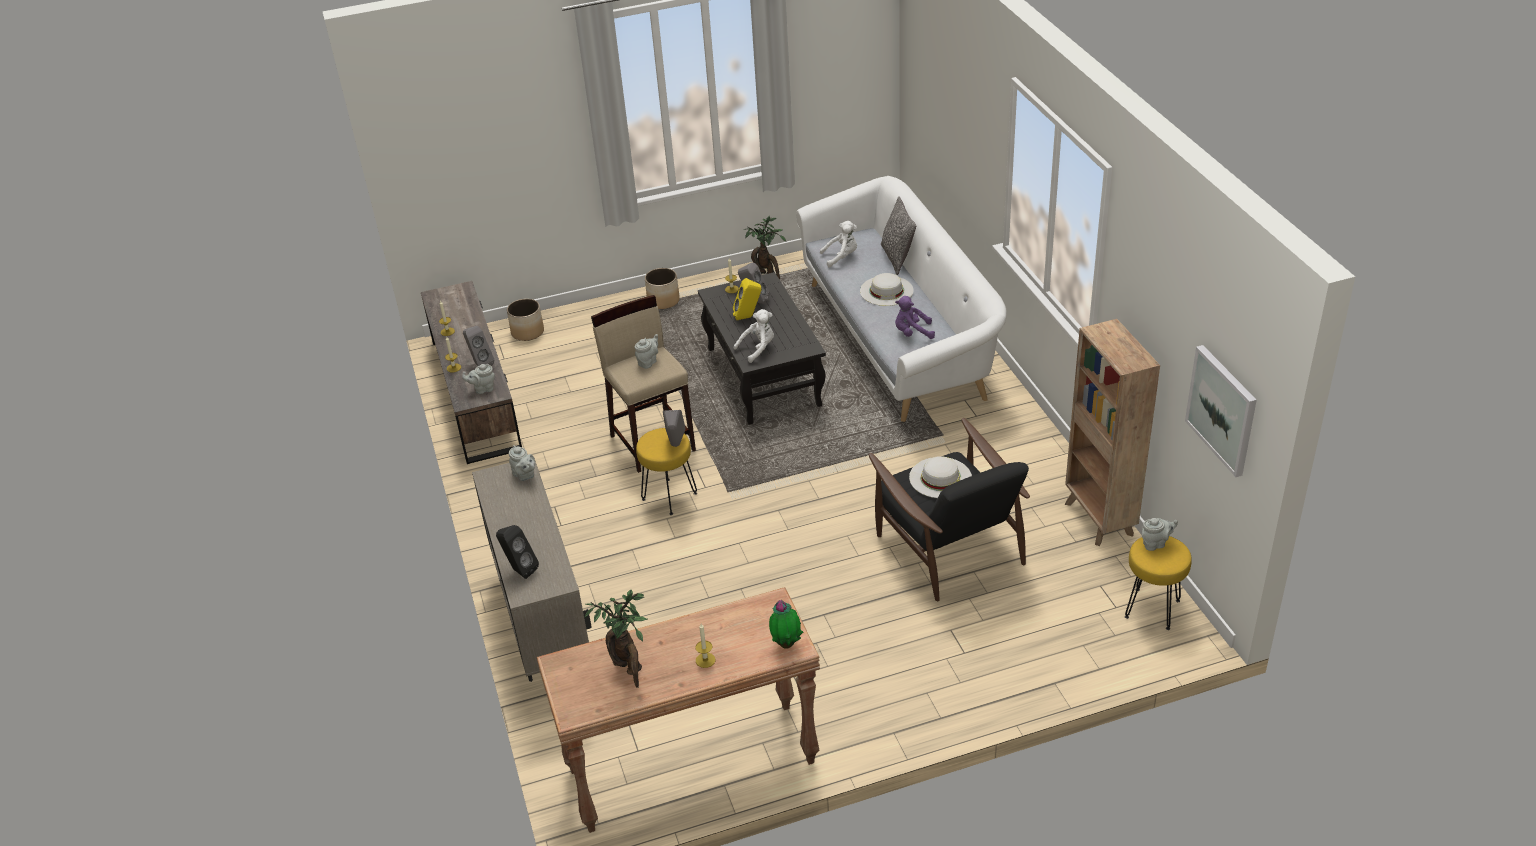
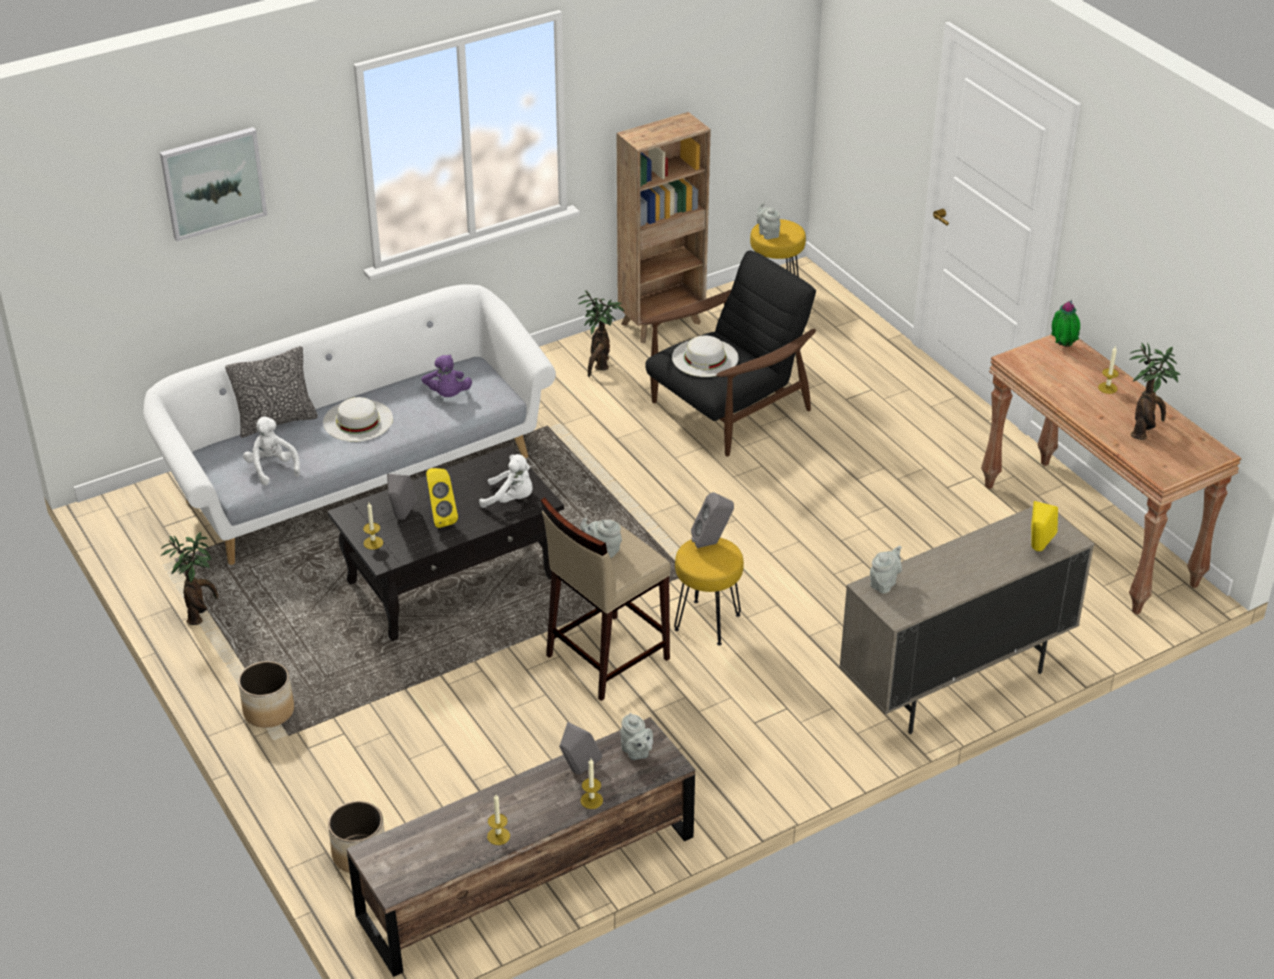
camera: 105 degrees left, 0 degrees up
black speaker [496,525,539,579] -> yellow speaker [1031,501,1058,551]
white plush toy [734,309,774,363] -> white plush toy turned 150 degrees clockwise [479,454,533,508]
picture [1185,345,1257,477] -> picture moved to [160,127,267,241]
none -> potted plant [578,290,625,377]

